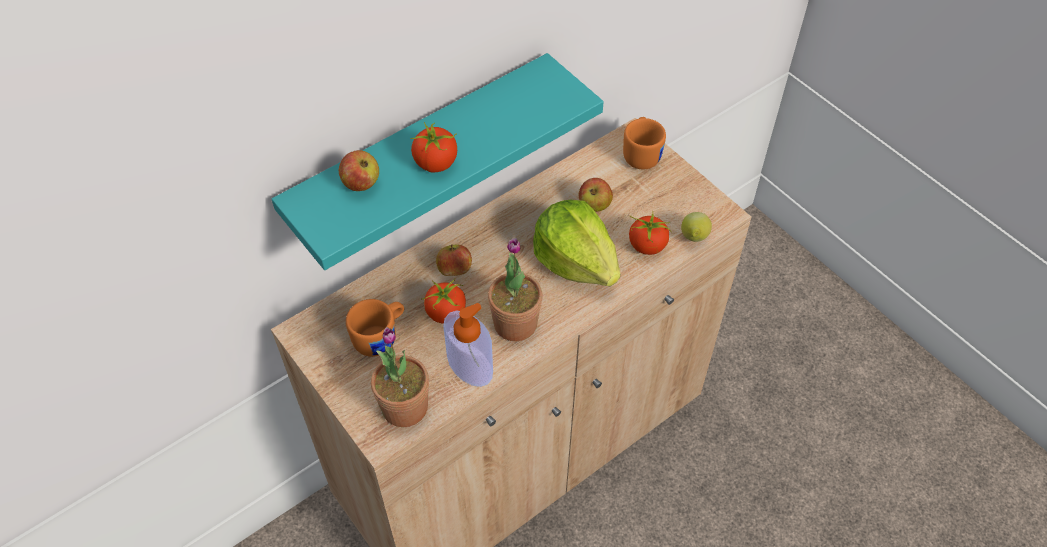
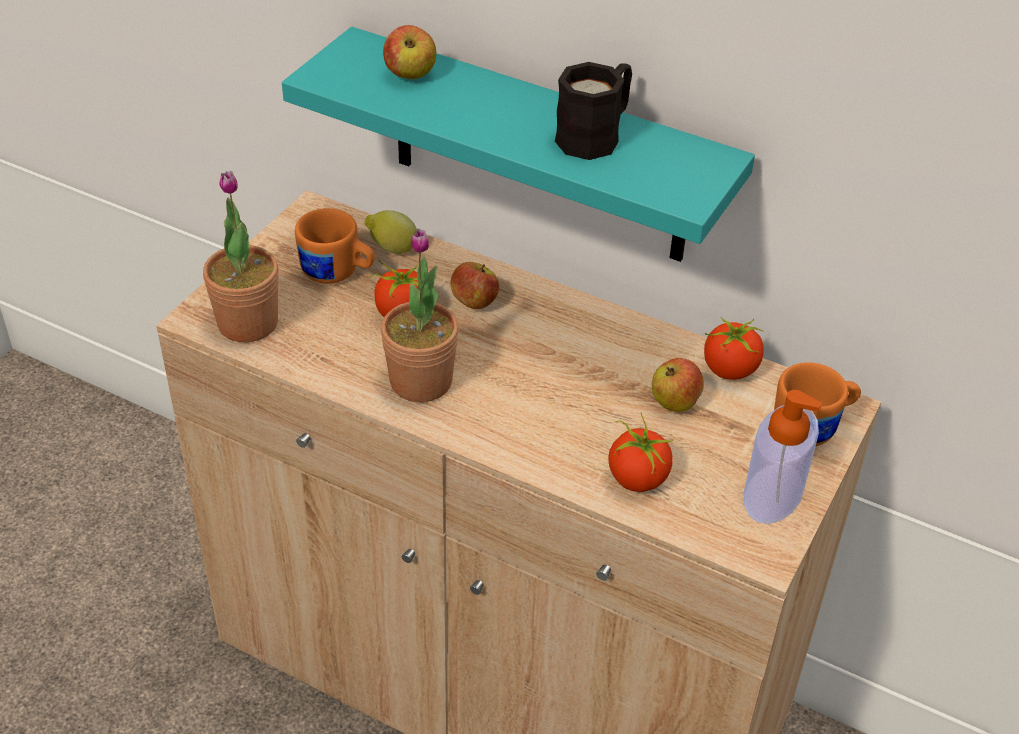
camera: 65 degrees right, 10 degrees down
tomato [410,122,457,172] -> tomato moved to [704,317,764,380]
soap dispenser [443,303,493,387] -> soap dispenser moved to [744,390,822,524]
lettuce [533,200,620,286] -> none
lemon [681,212,712,242] -> lemon moved to [364,210,417,254]
none -> black mug [555,62,632,160]

